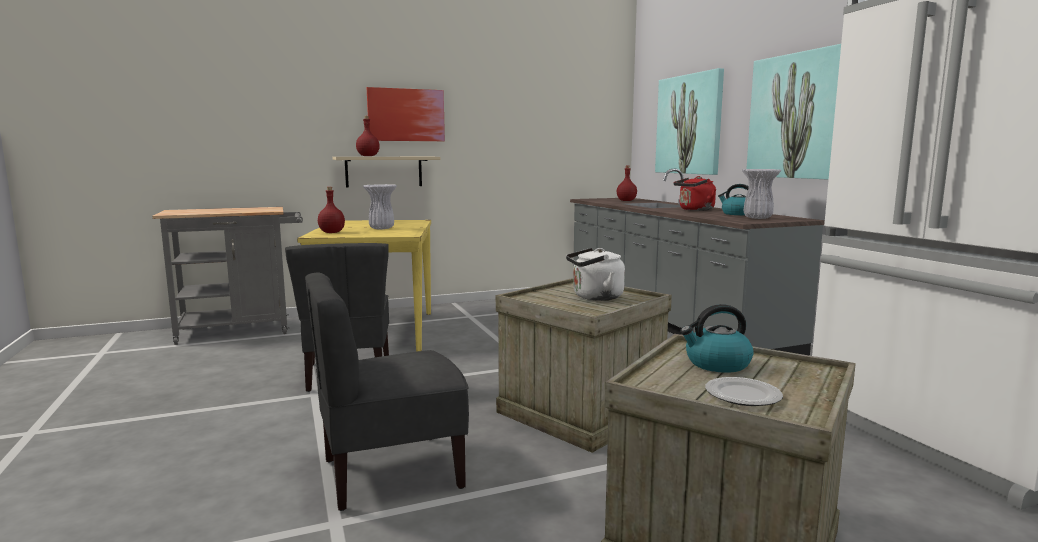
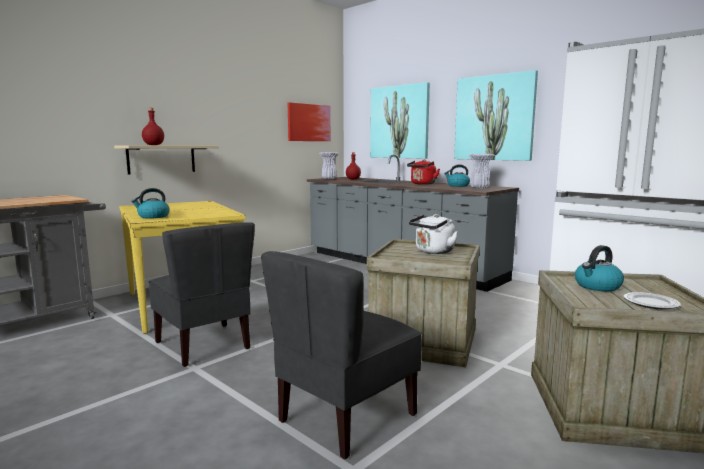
camera: 25 degrees left, 0 degrees up
red bottle [318,187,345,233] -> kettle [131,188,170,219]
white vase [363,184,397,229] -> white vase moved to [319,152,339,179]
picture [367,87,445,141] -> picture moved to [288,102,331,141]

